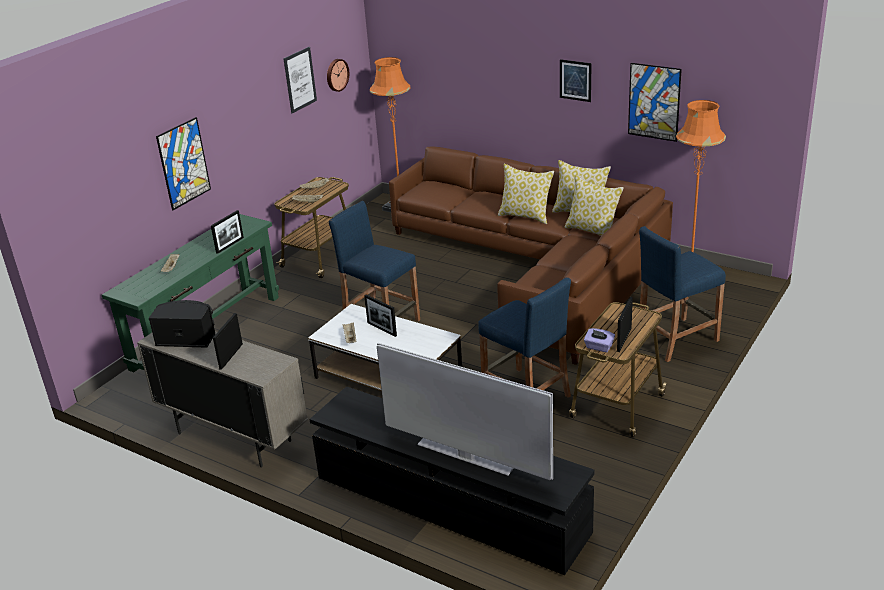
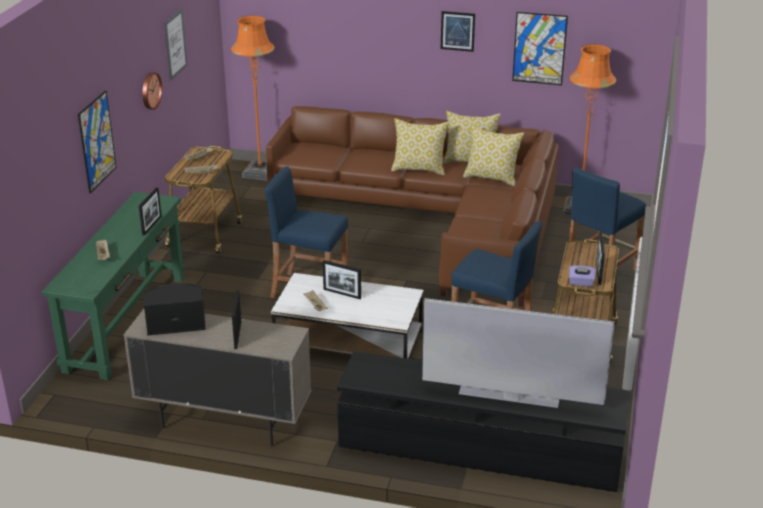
camera: 20 degrees left, 0 degrees up
wall clock [327,59,349,92] -> wall clock moved to [142,72,162,110]

